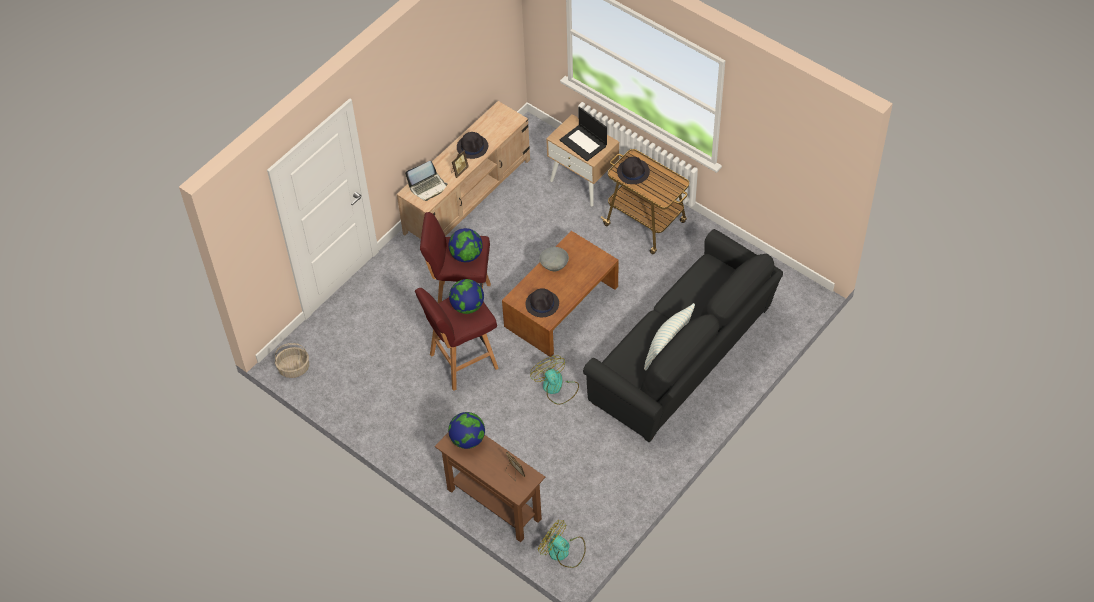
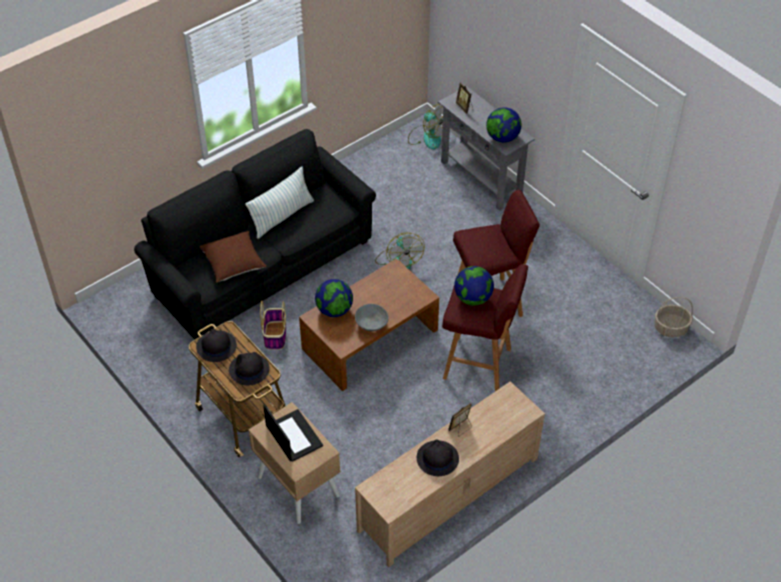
camera: 170 degrees left, 5 degrees down
laptop [405,161,448,201] -> none
brown console table [435,433,545,542] -> grey console table [438,86,535,211]
globe [449,279,484,314] -> globe moved to [315,279,353,317]
black hat [525,288,559,317] -> black hat moved to [196,329,237,362]
none -> brown pillow [200,231,267,283]
none -> basket [260,301,286,350]

